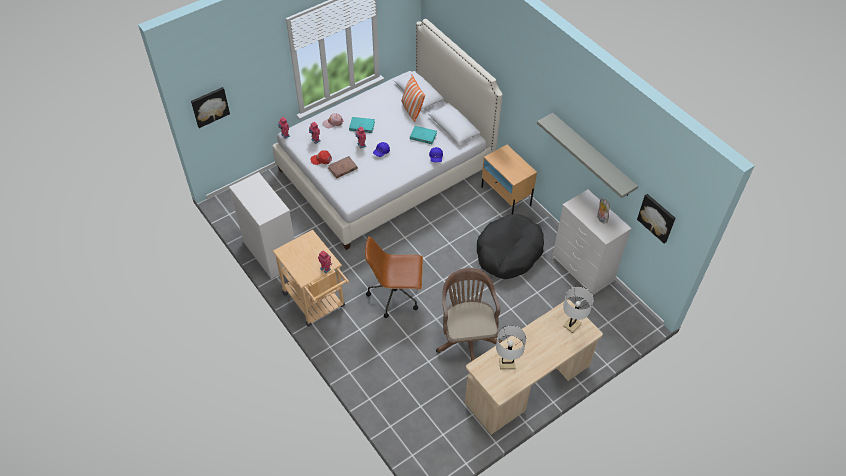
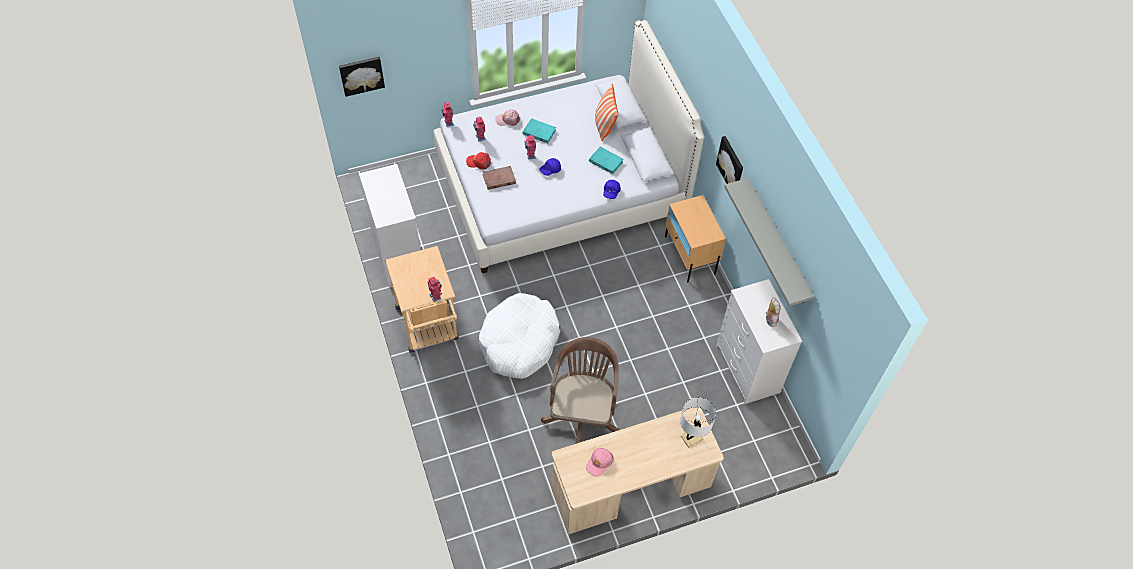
camera: 15 degrees right, 5 degrees up
brown office chair [365,236,423,318] -> white dog bed [479,293,560,379]
black dog bed [477,214,544,279] -> none
white table lamp [496,325,526,370] -> pink cap [586,448,614,476]
picture [637,194,676,244] -> picture moved to [716,136,743,184]

